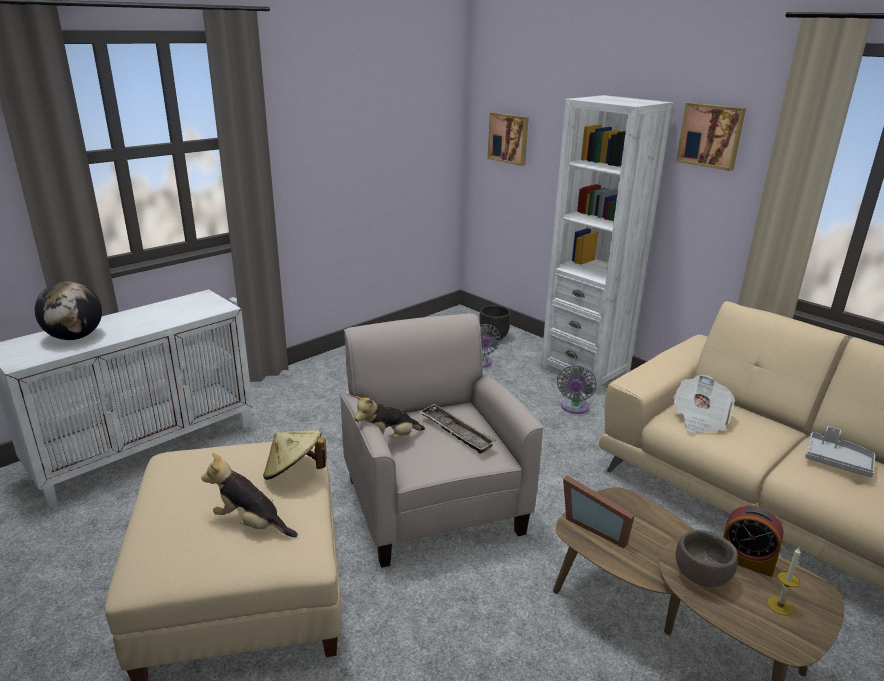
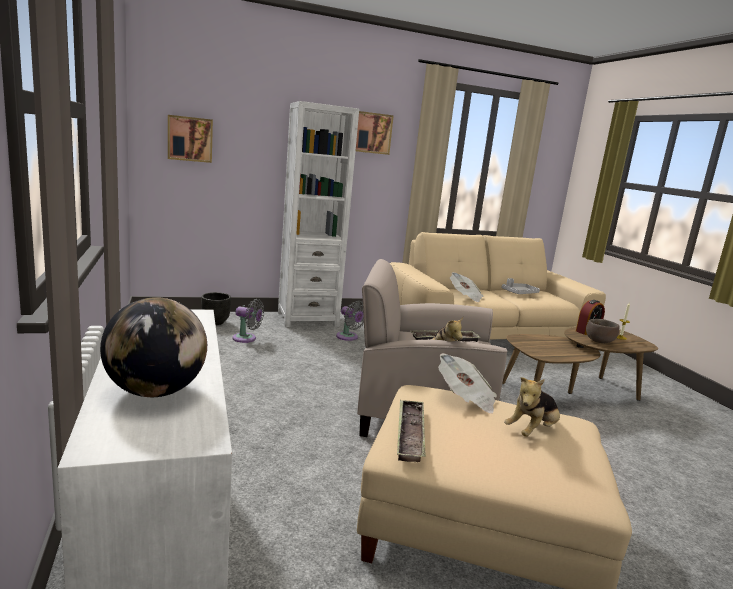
camera: 65 degrees left, 10 degrees down
beige hat [263,430,327,480] -> newspaper [438,353,497,414]
picture frame [563,475,635,548] -> none
none -> tray [397,400,426,462]

